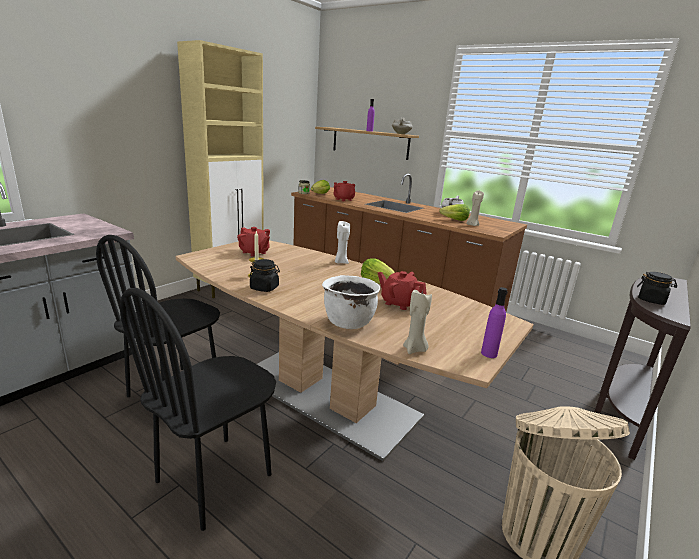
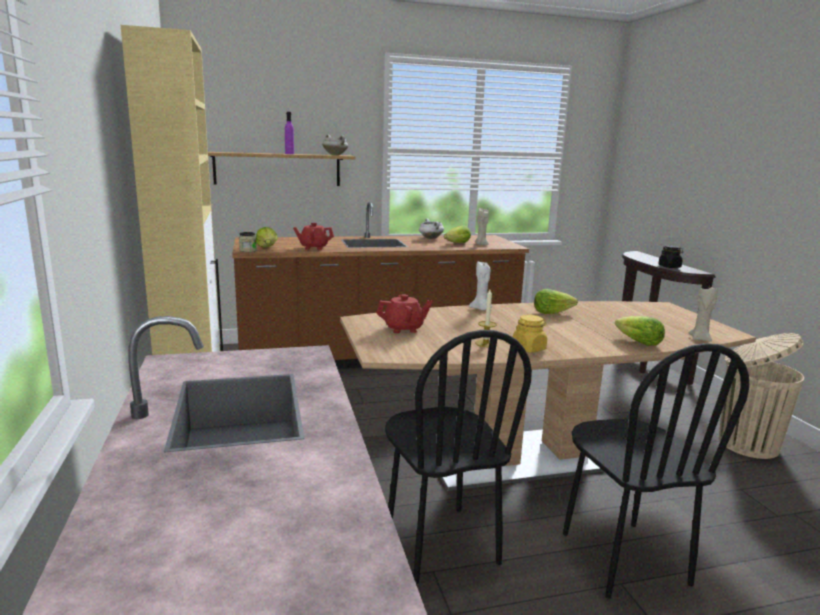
camera: 50 degrees left, 5 degrees down
black jar [250,259,280,292] -> yellow jar [513,315,547,353]
white cooking pot [322,275,380,329] -> lettuce [615,316,665,346]
red teapot [378,271,427,310] -> none
purple bottle [481,287,508,358] -> none

